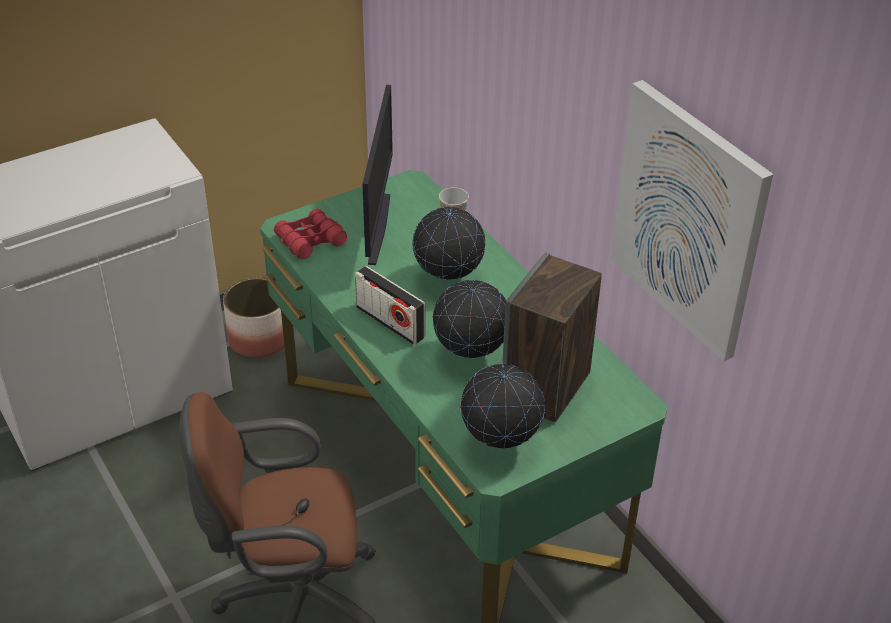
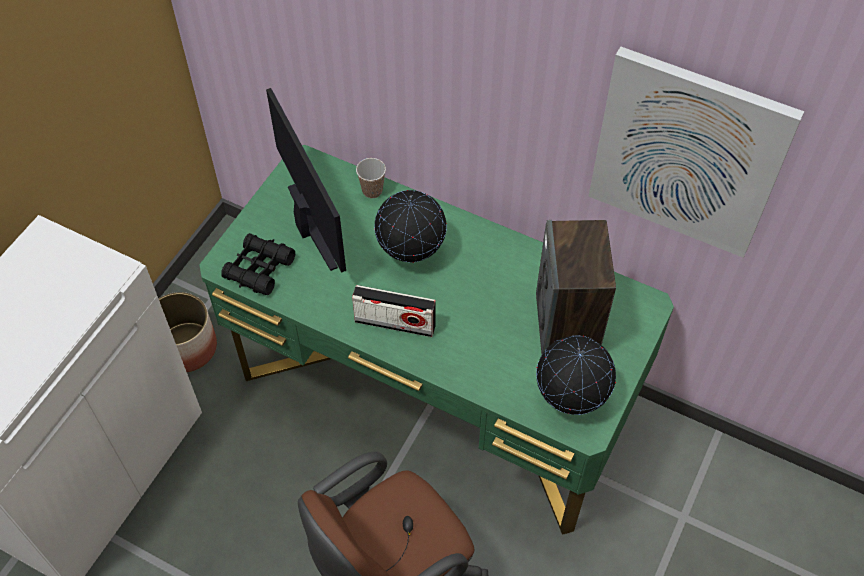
camera: 30 degrees left, 15 degrees up
red binoculars [274,208,347,259] -> black binoculars [221,233,295,295]
globe [432,279,506,359] -> none

